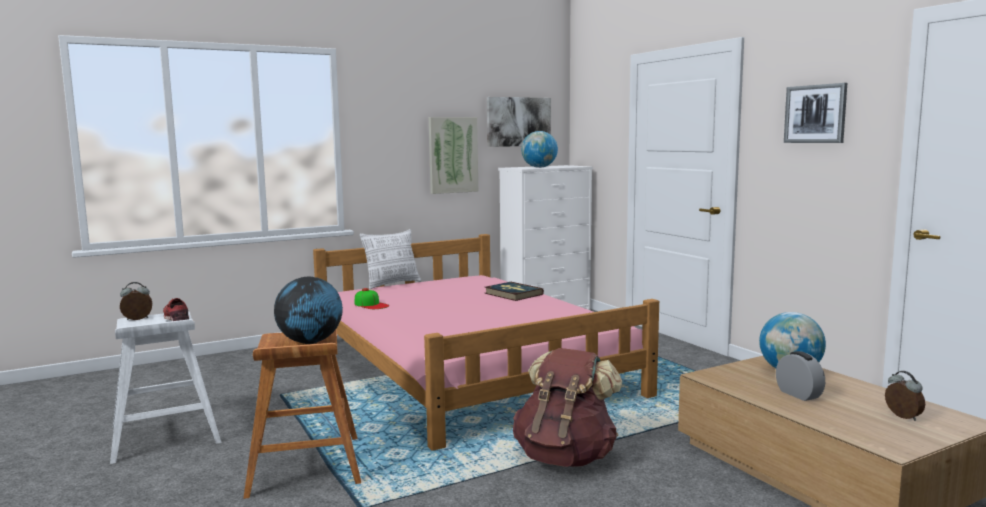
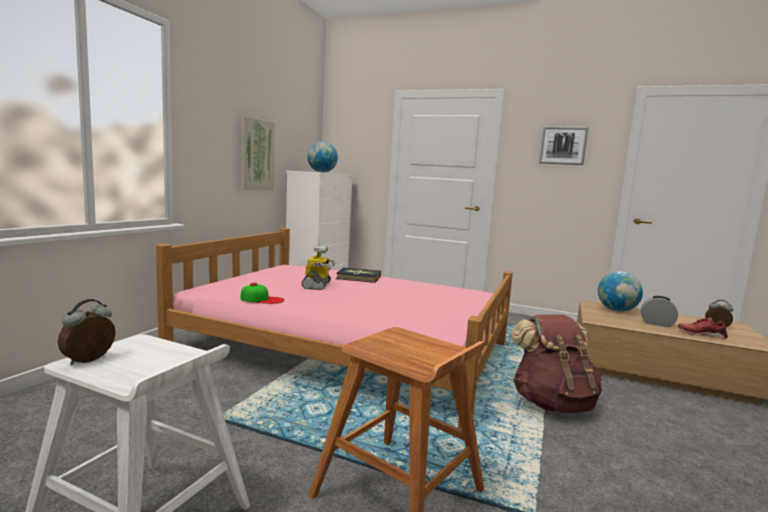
camera: 40 degrees left, 0 degrees up
red shoe [163,298,189,321] -> red shoe moved to [678,317,728,339]
globe [274,277,343,344] -> none
pillow [360,229,421,289] -> none
picture [487,97,551,147] -> none
none -> toy robot [301,245,335,290]

